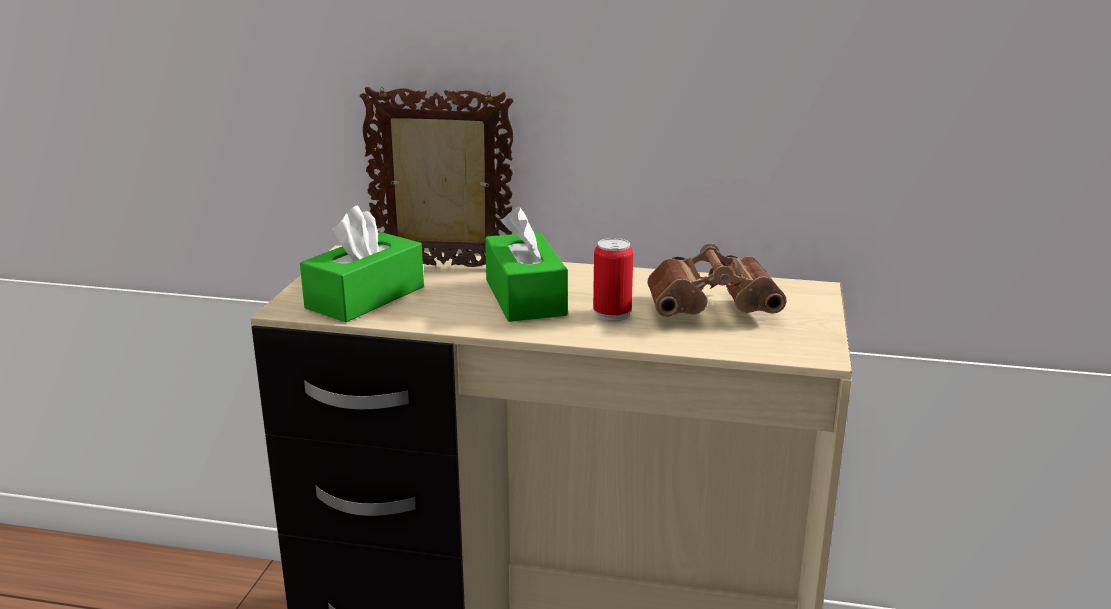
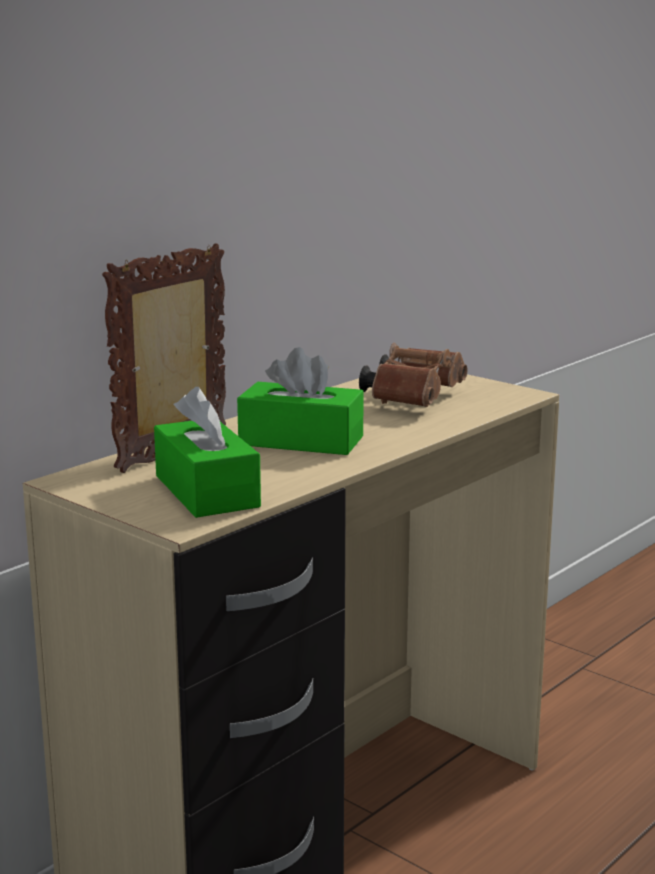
camera: 60 degrees left, 5 degrees down
can [593,238,633,321] -> none

